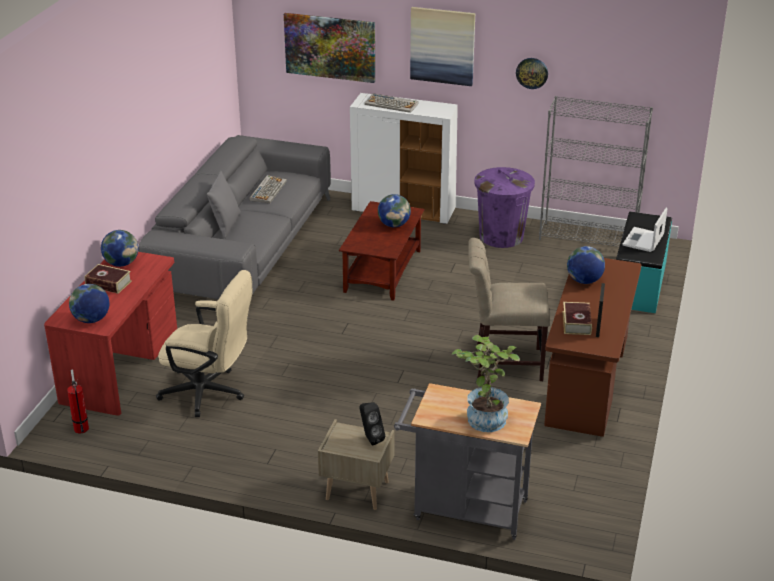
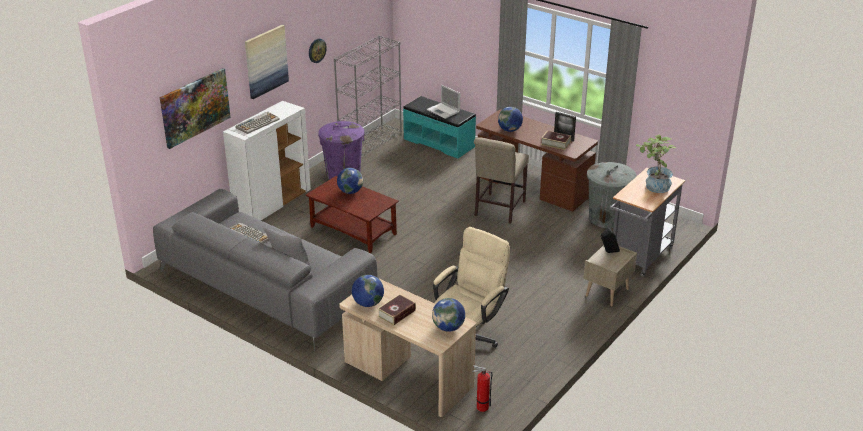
camera: 70 degrees left, 0 degrees up
red desk [44,252,177,416] -> beige desk [339,278,476,417]
none -> grey trash can [587,162,637,228]

